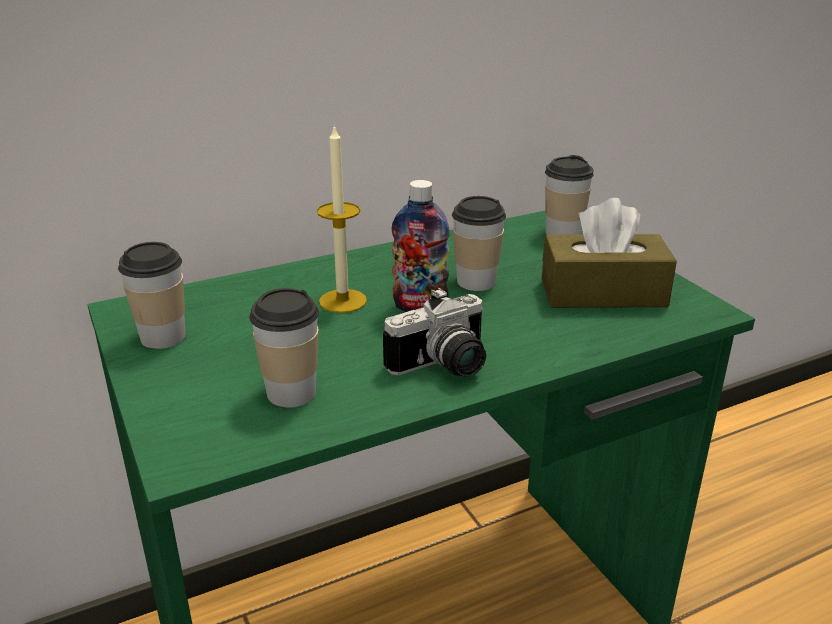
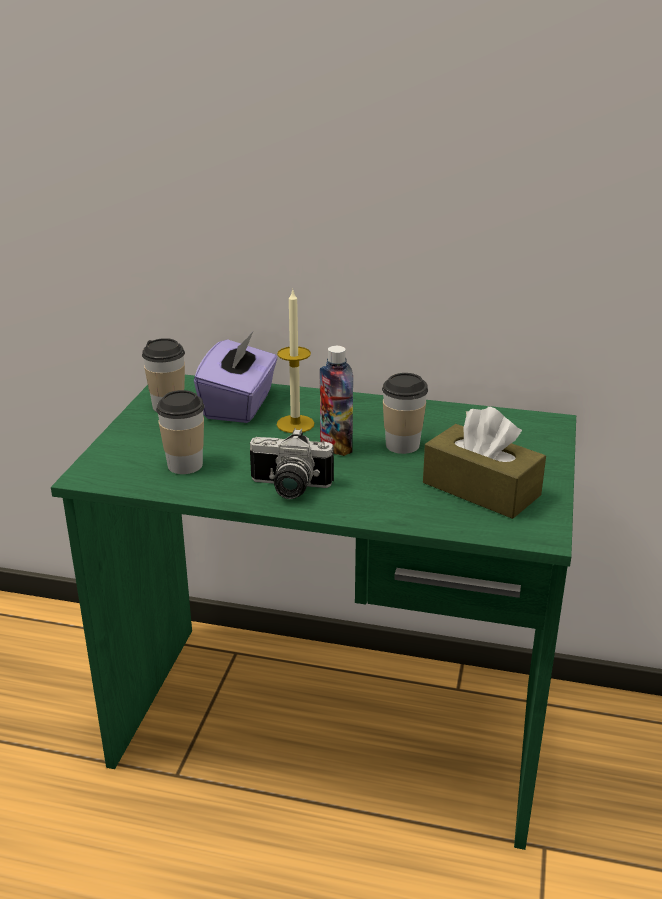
camera: 40 degrees right, 0 degrees up
cup [545,155,594,235] -> none
none -> purple tissue box [194,332,278,423]

